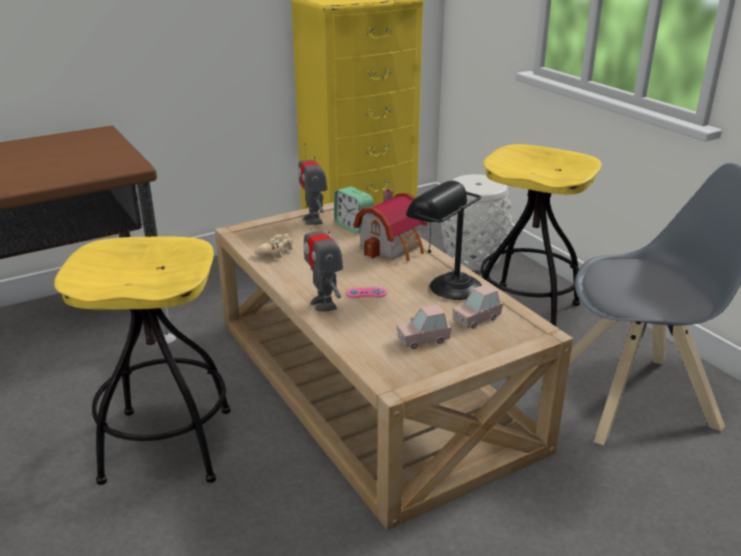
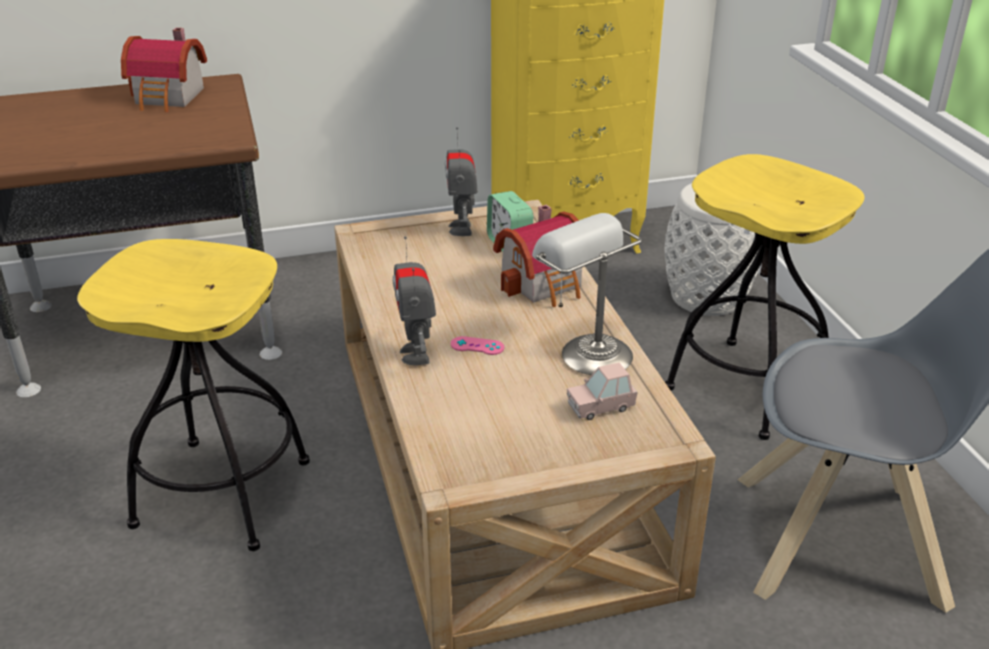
camera: 15 degrees right, 5 degrees up
beige game controller [255,234,294,258] -> none
pink toy car [396,305,452,349] -> none
black table lamp [406,181,482,300] -> white table lamp [532,213,642,375]
none -> toy house [121,28,207,112]

